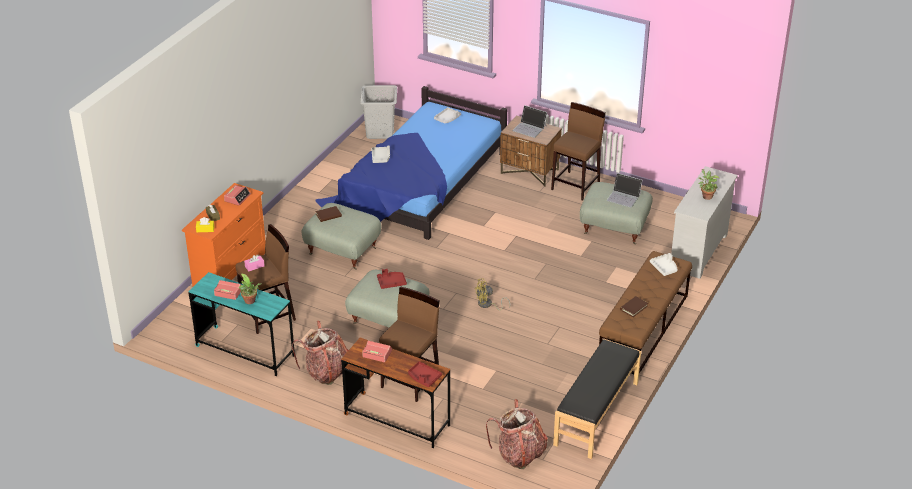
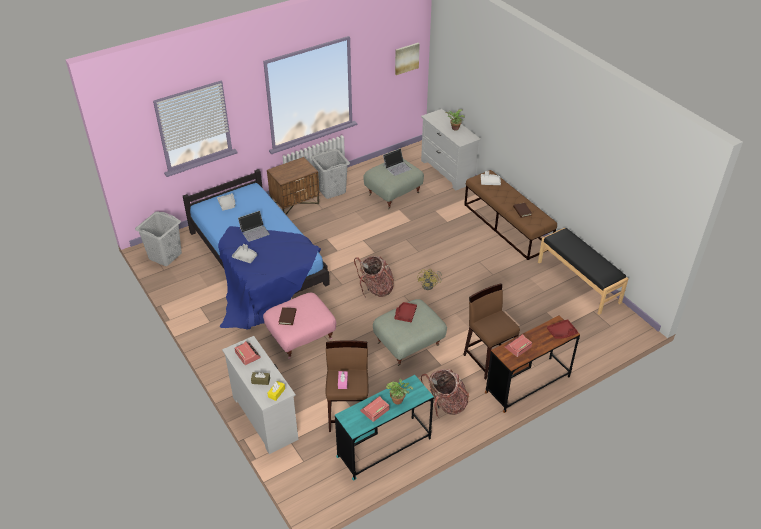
camera: 60 degrees left, 5 degrees up
orange dresser [182,183,266,287] -> white dresser [222,336,298,454]
grey ottoman [301,203,381,270] -> pink ottoman [263,293,336,359]
backpack [486,399,548,469] -> backpack moved to [354,256,394,297]
laptop [512,105,547,138] -> laptop moved to [238,211,270,242]
brown stool [551,102,606,201] -> grey laundry basket [311,149,350,199]
none -> picture [395,43,420,75]

